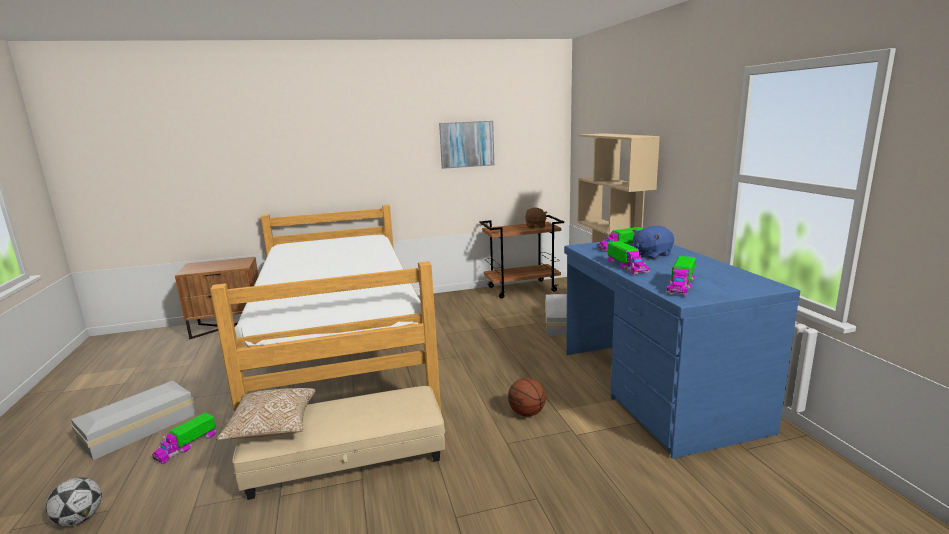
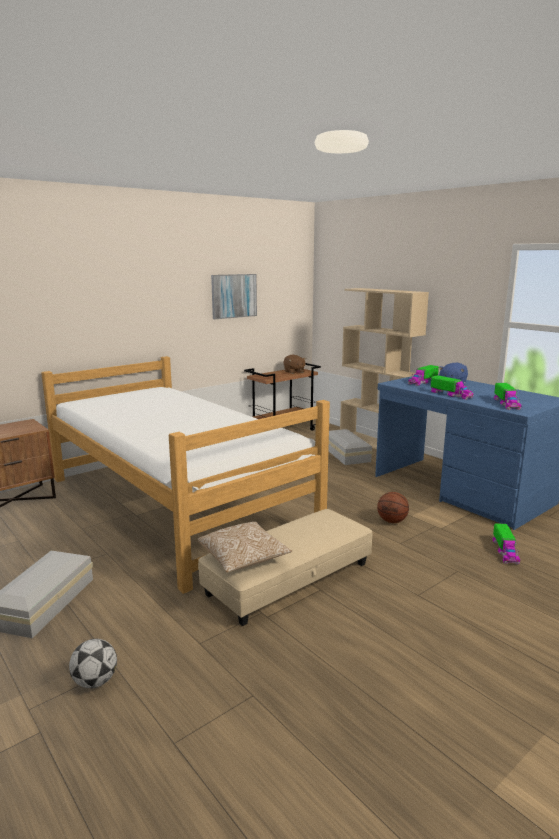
camera: 25 degrees left, 0 degrees up
toy truck [152,412,216,464] -> toy truck moved to [493,523,520,565]

